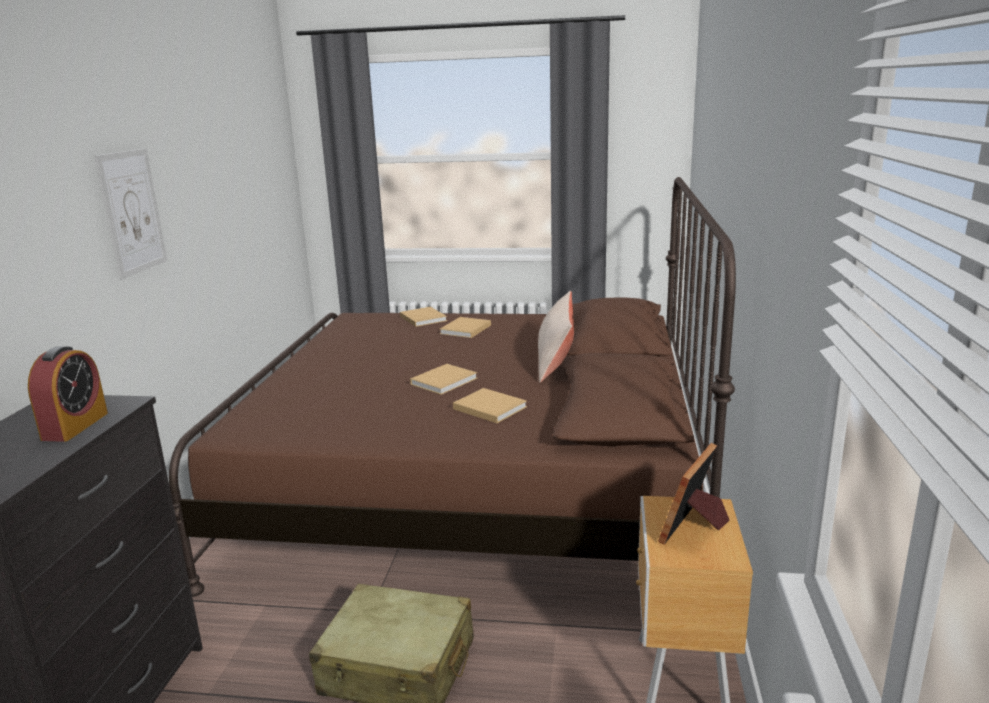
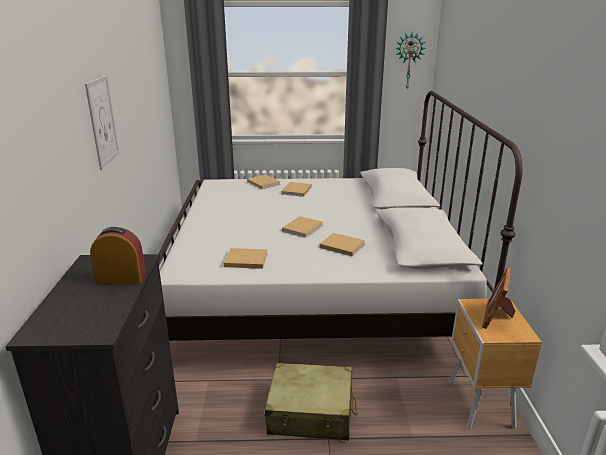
camera: 10 degrees left, 5 degrees up
alarm clock [28,346,108,442] -> alarm clock turned 90 degrees counterclockwise [90,227,146,285]
brown bed [169,177,736,597] -> white bed [158,91,523,341]
beige pillow [538,291,574,383] -> none
none -> beige book [224,248,268,269]
none -> wall clock [395,32,426,89]

